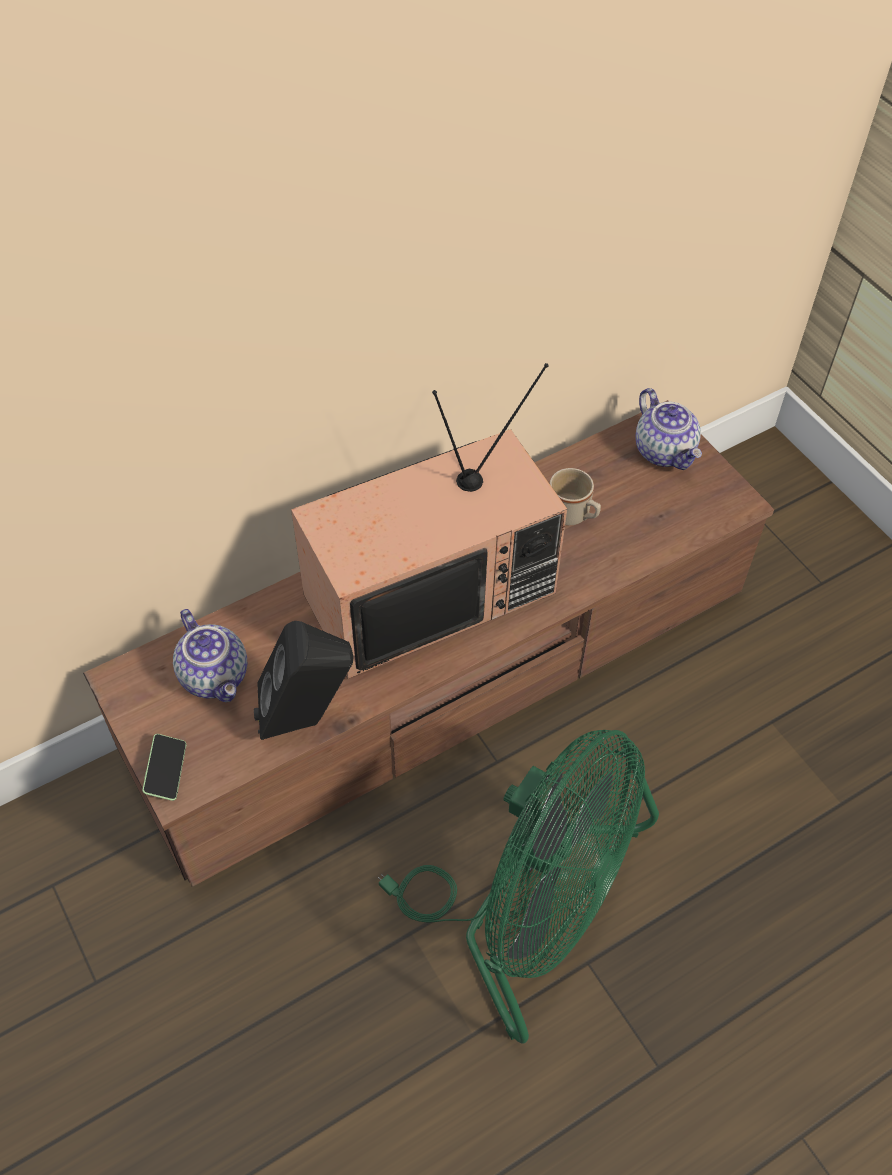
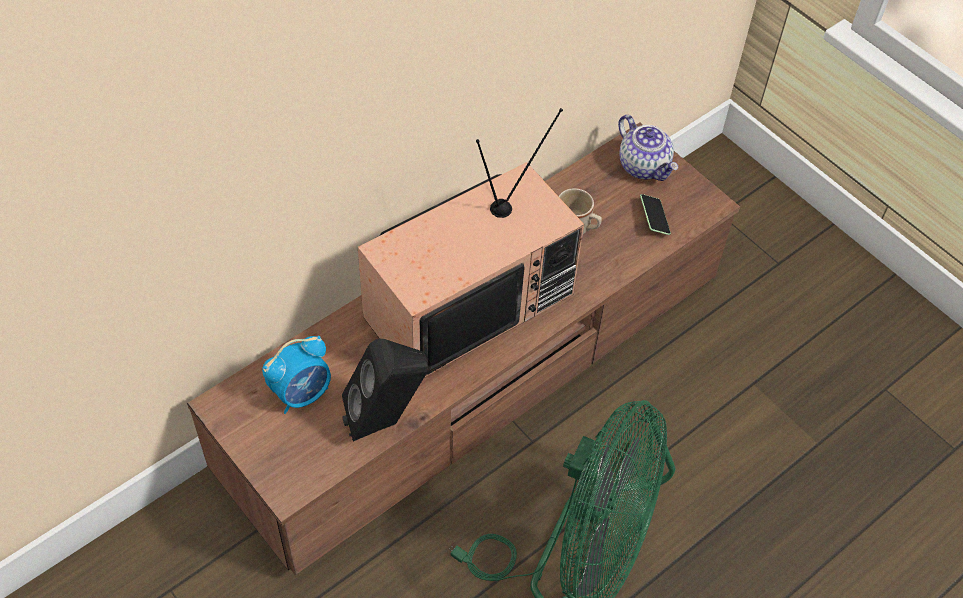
camera: 10 degrees left, 0 degrees up
phone [142,734,187,801] -> phone moved to [640,194,671,235]
teapot [173,609,247,702] -> alarm clock [262,336,331,414]

